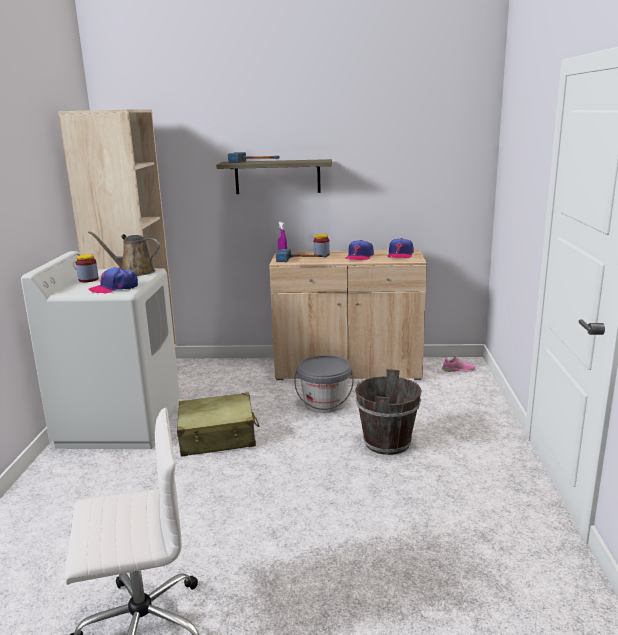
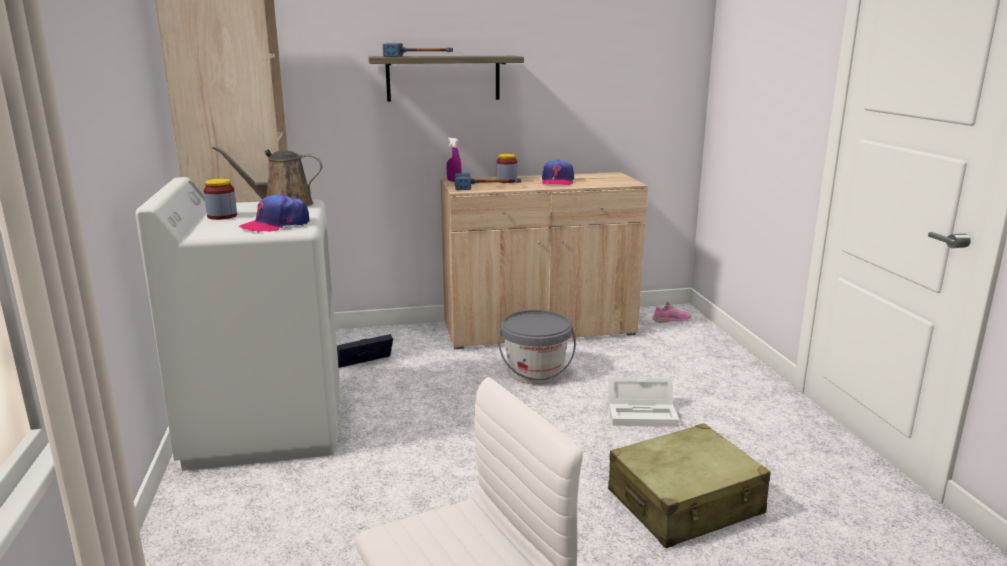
camera: 15 degrees left, 0 degrees up
beige suitcase [177,392,260,457] -> beige suitcase moved to [608,423,771,548]
brown bucket [355,369,422,455] -> white storage box [608,377,679,427]
cap [388,238,414,258] -> none
none -> black storage box [337,334,393,368]

